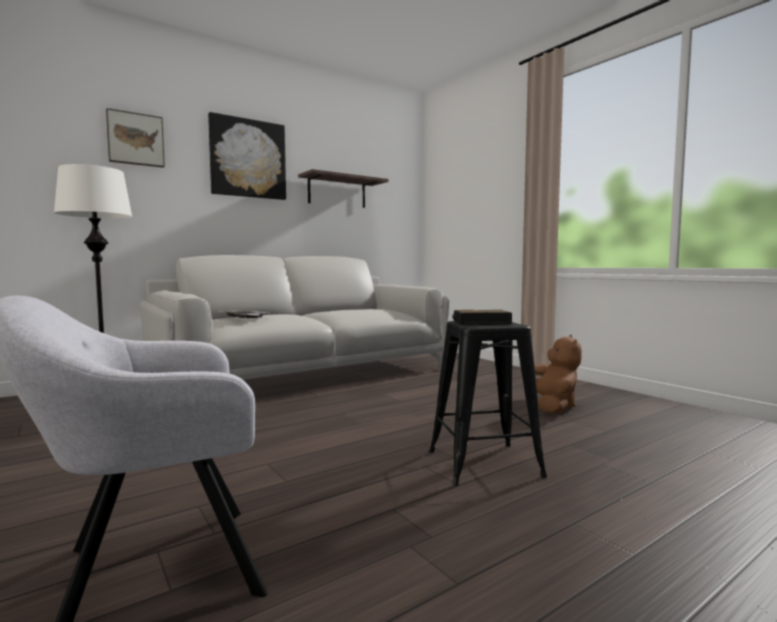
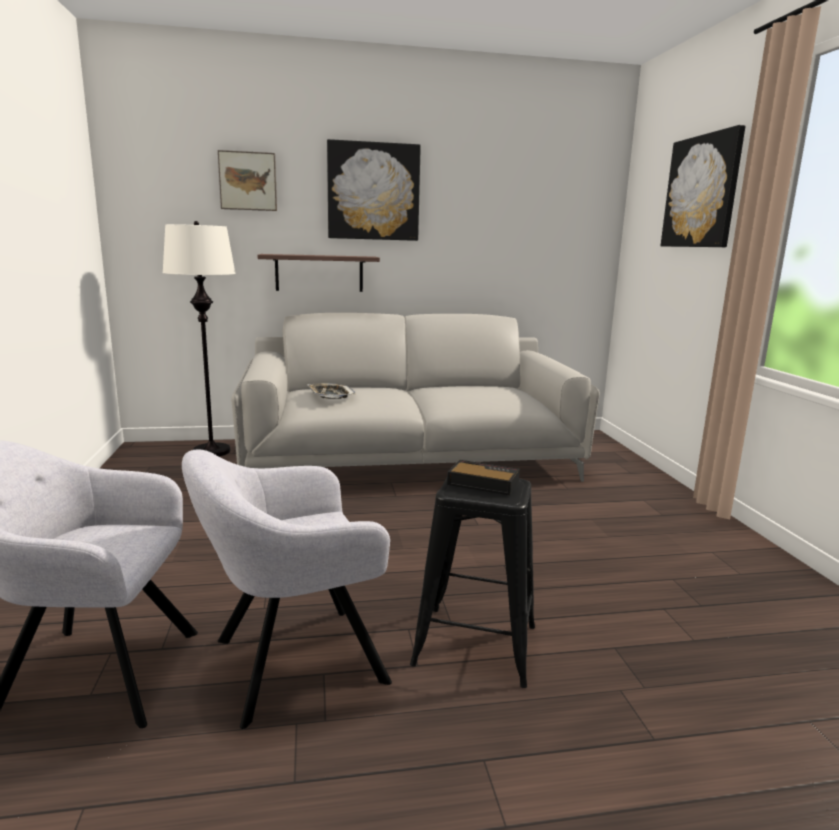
camera: 25 degrees right, 10 degrees up
shelf [298,169,389,208] -> shelf moved to [258,254,380,292]
brown plush toy [535,335,582,414] -> none
none -> grey armchair [182,450,392,729]
none -> picture [661,125,746,247]

